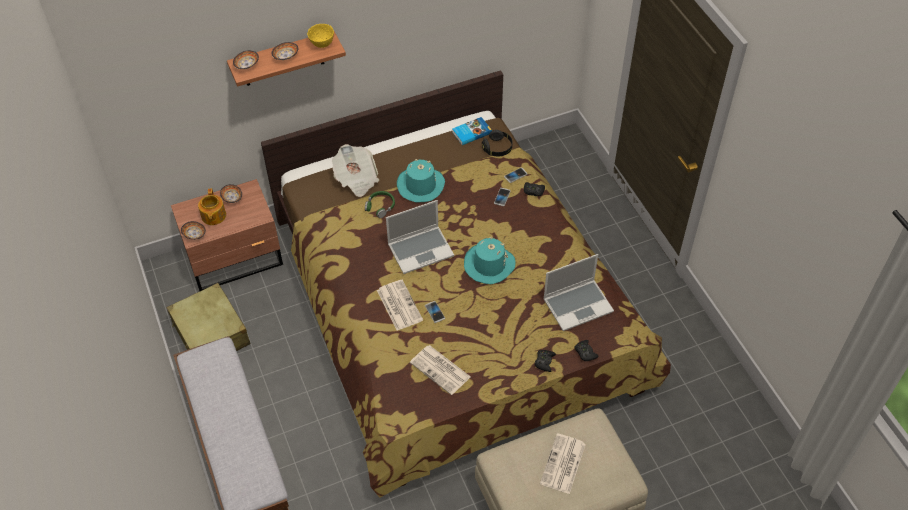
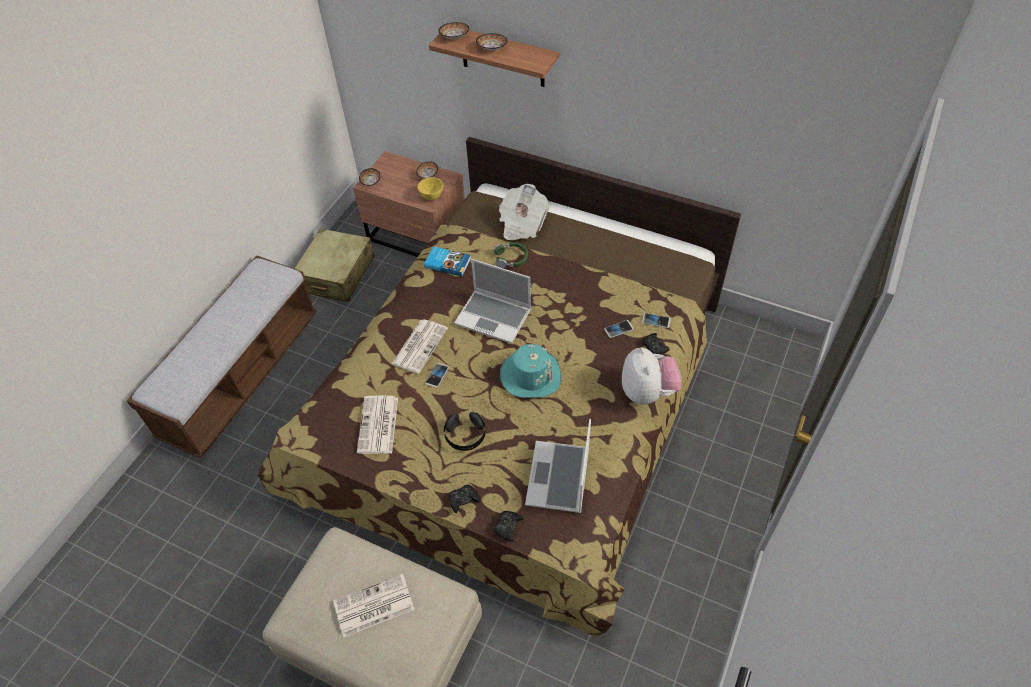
camera: 50 degrees right, 0 degrees up
teapot [198,188,226,225] -> none
yellow bowl [307,24,334,48] -> yellow bowl moved to [417,177,443,200]
turquoise hat [397,159,445,203] -> none
book [452,117,492,145] -> book moved to [424,247,471,277]
black headphones [482,130,512,156] -> black headphones moved to [444,412,486,451]
laptop [543,254,614,331] -> laptop turned 75 degrees clockwise [525,419,591,513]
none -> plush toy [622,347,682,405]

